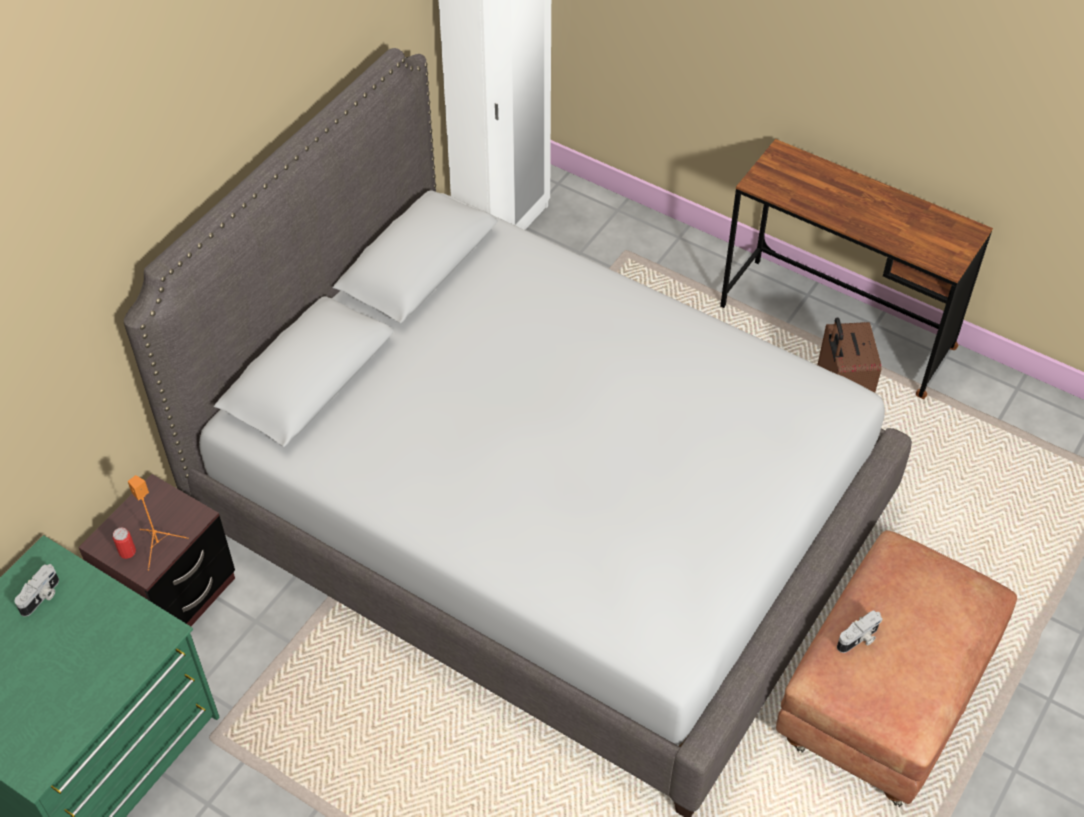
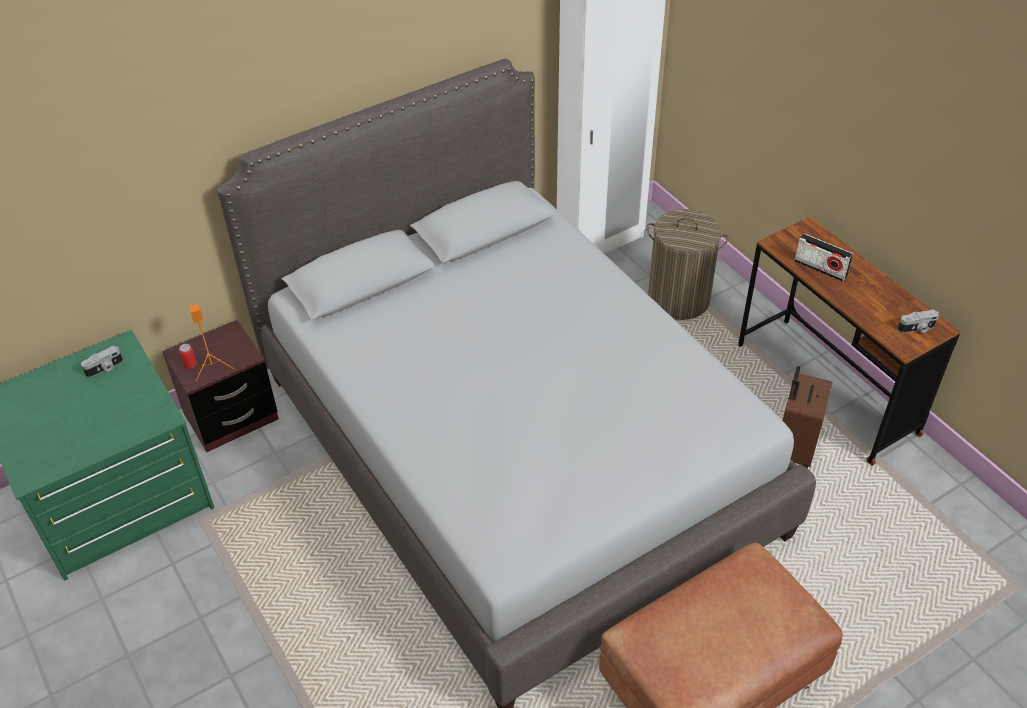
camera: 25 degrees right, 5 degrees down
camera [837,610,883,653] -> camera moved to [898,310,939,333]
none -> laundry basket [646,209,728,320]
none -> radio [794,233,853,282]

